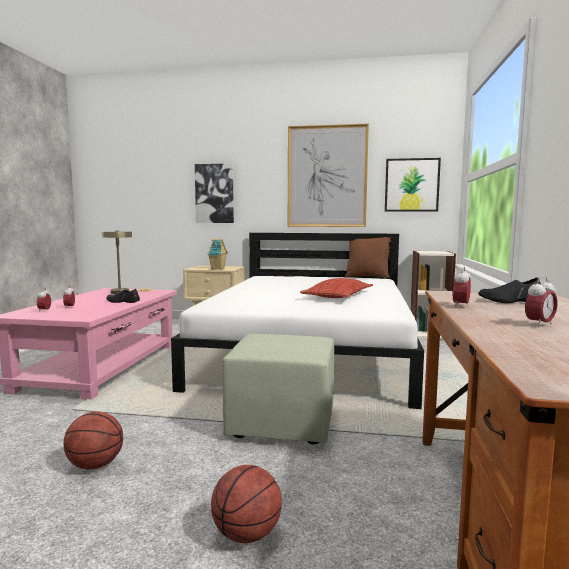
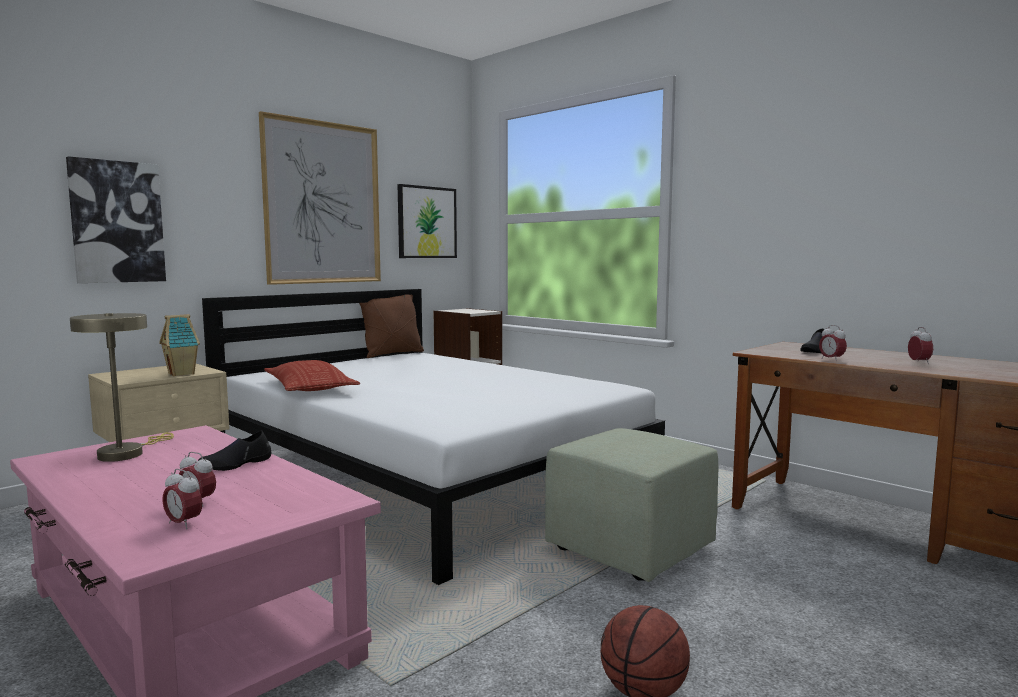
camera: 55 degrees left, 0 degrees up
basketball [211,465,282,543] -> none
pillow [300,278,373,298] -> pillow moved to [264,360,360,391]

